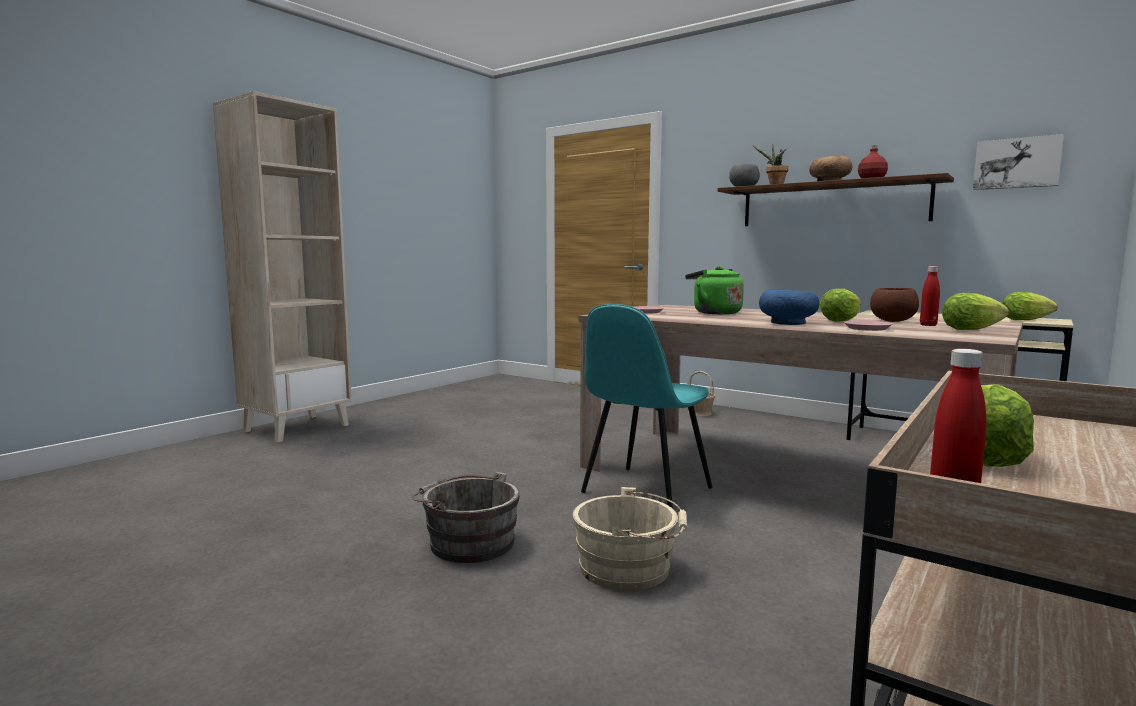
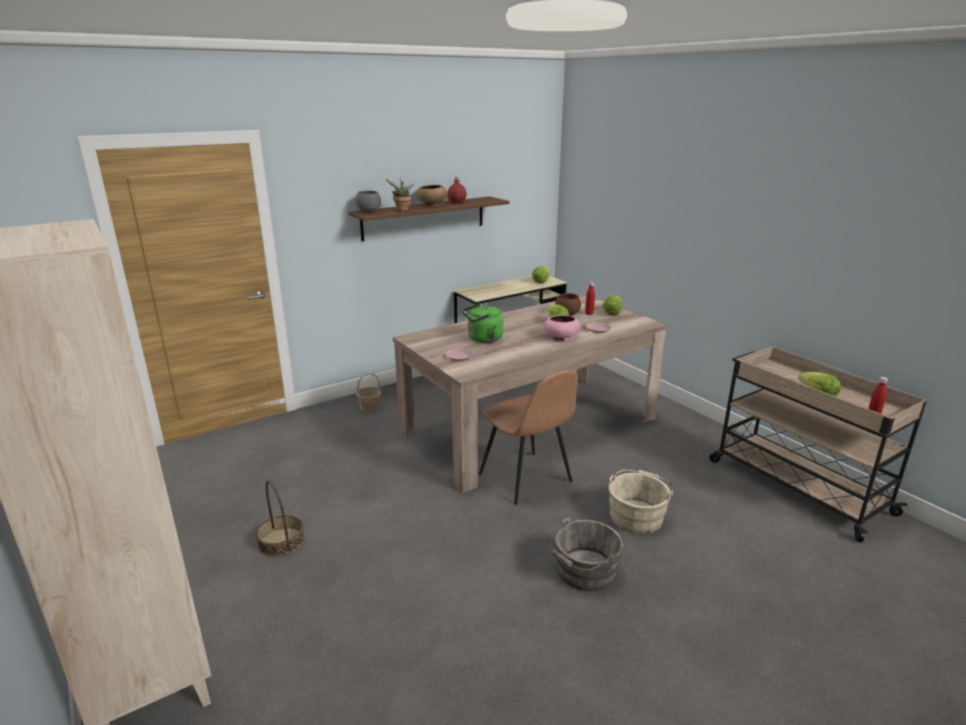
camera: 70 degrees left, 15 degrees up
turquoise chair [581,304,713,509] -> brown chair [479,370,578,505]
blue bowl [759,289,820,325] -> pink bowl [544,315,580,342]
picture [973,134,1064,190] -> none
none -> basket [256,480,304,557]

